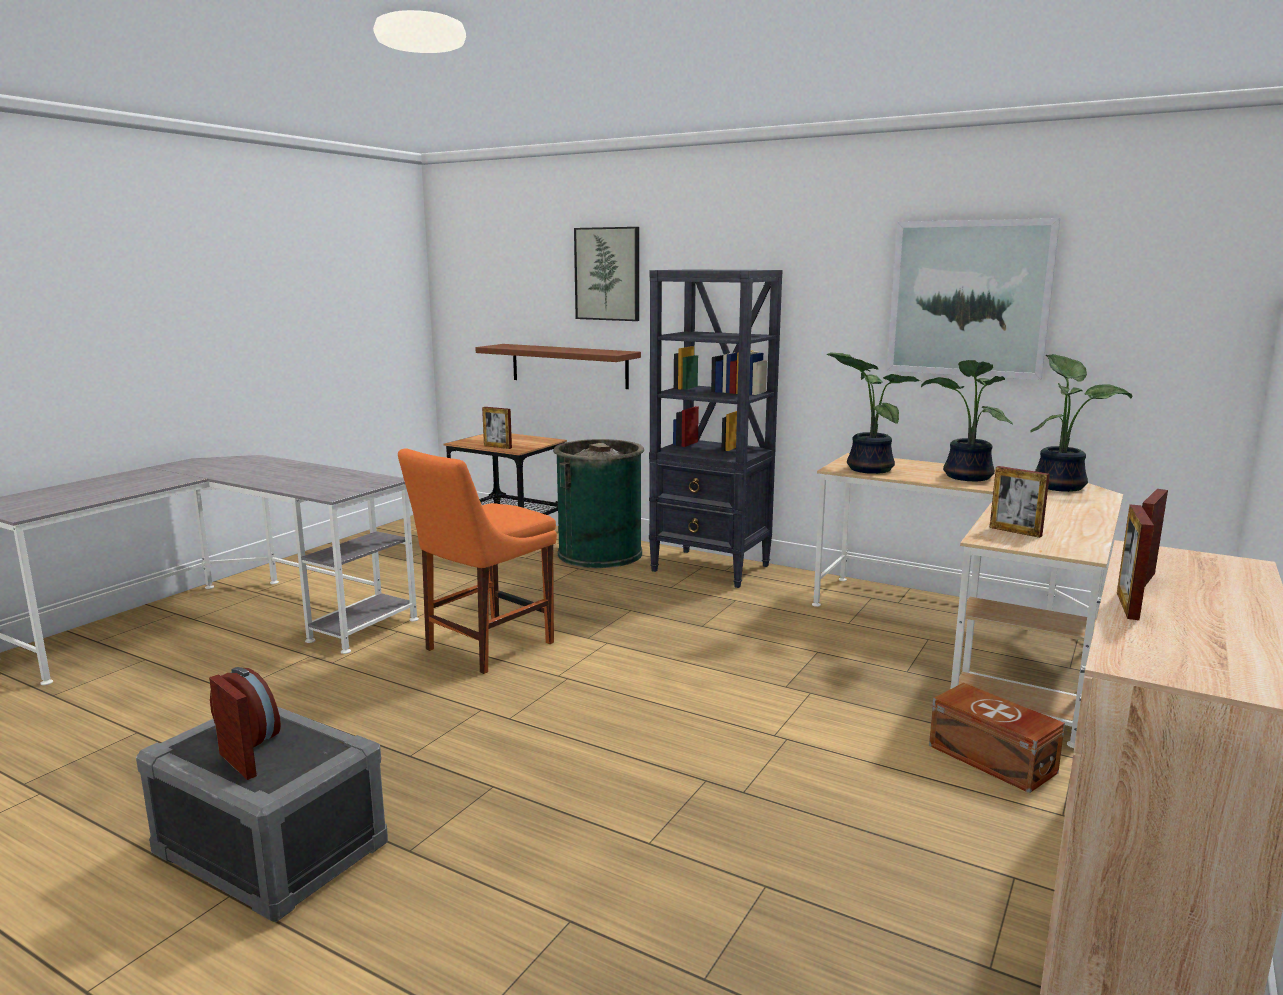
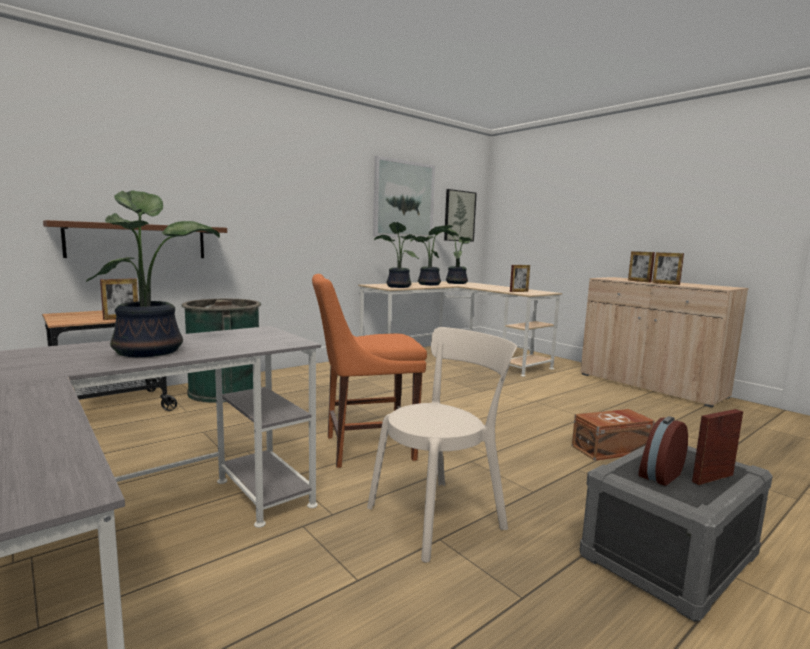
camera: 70 degrees left, 5 degrees down
orange chair [398,448,557,674] -> orange chair turned 105 degrees clockwise [312,274,427,468]
picture [574,227,639,321] -> picture moved to [444,189,477,241]
black bookcase [649,269,783,588] -> none
brown storage box [929,683,1065,793] -> brown storage box moved to [572,409,655,461]
none -> potted plant [86,190,220,357]
none -> beige chair [367,327,517,563]

